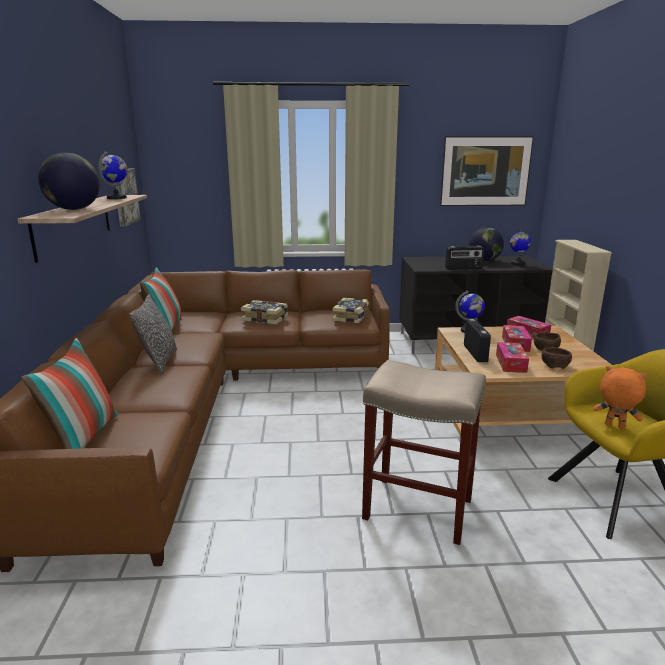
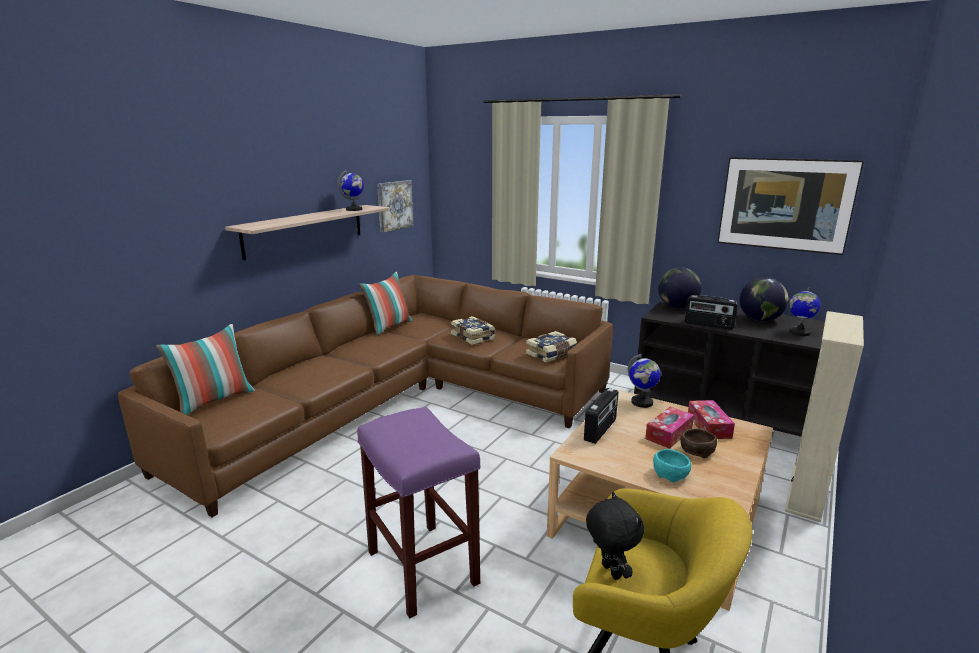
camera: 35 degrees right, 0 degrees up
globe [38,153,100,210] -> globe moved to [658,267,702,309]
pillow [129,294,177,375] -> none
beige stool [362,360,486,545] -> purple stool [357,407,480,619]
tissue box [496,342,529,373] -> none
brown bowl [541,347,572,369] -> turquoise bowl [653,449,691,482]
orange plush toy [593,366,647,429] -> black plush toy [586,492,644,580]

